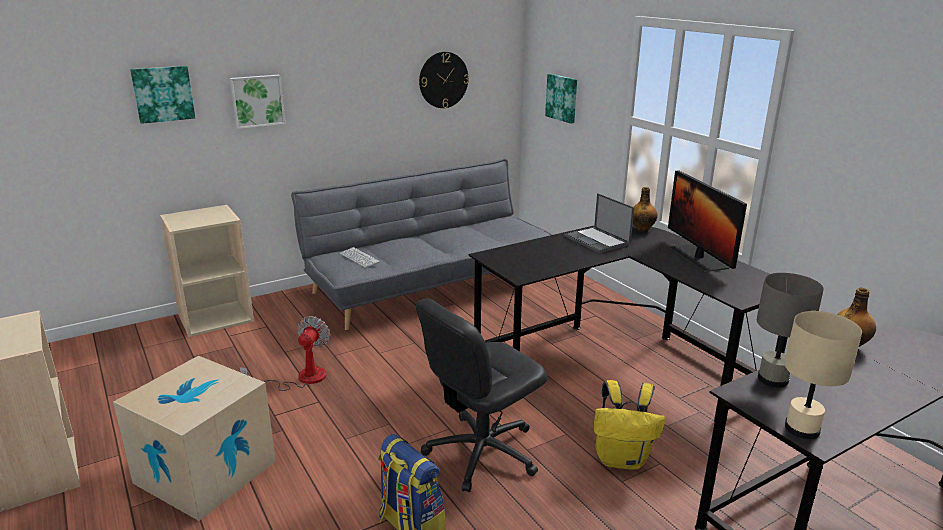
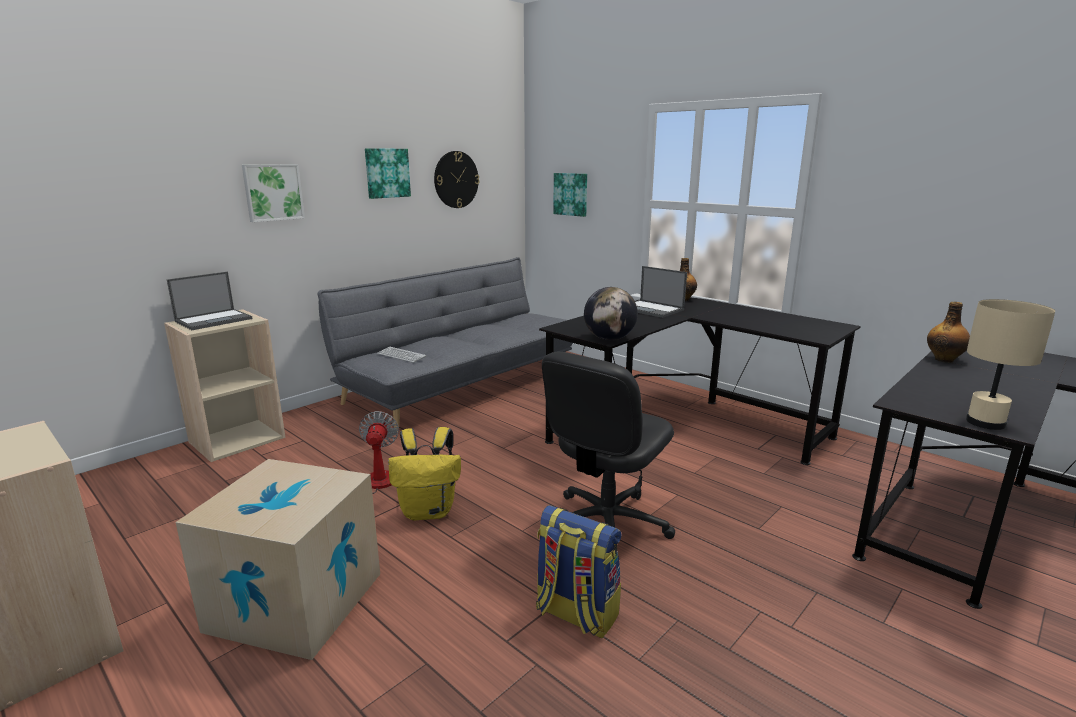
camera: 15 degrees left, 5 degrees down
picture [130,66,195,124] -> picture moved to [365,148,411,199]
yellow backpack [594,380,665,469] -> yellow backpack moved to [388,427,461,521]
monitor [668,170,747,272] -> none
grey table lamp [757,273,824,387] -> none
none -> laptop [167,272,252,330]
none -> globe [584,287,638,340]

